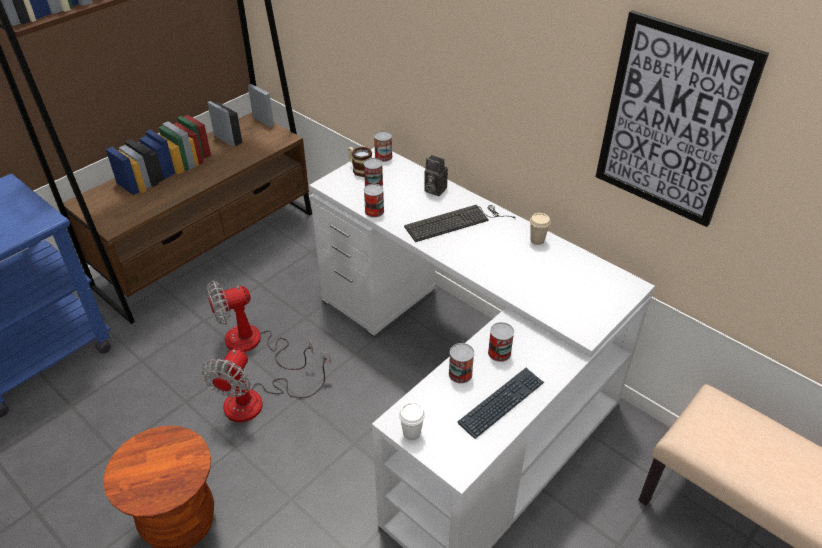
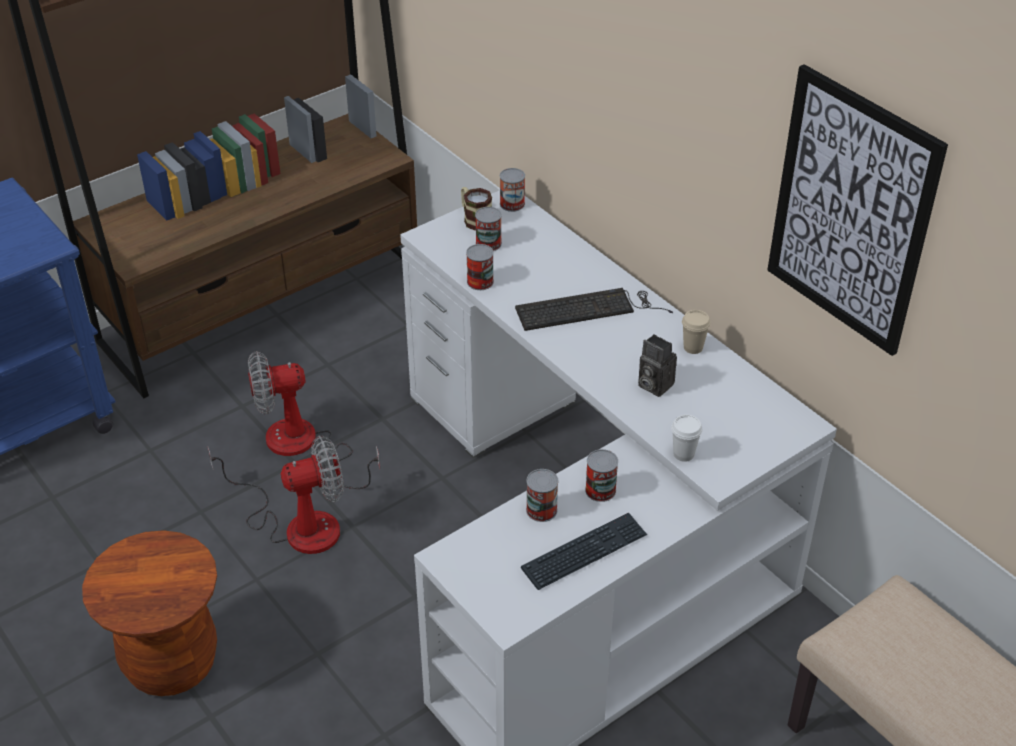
camera: 10 degrees right, 0 degrees up
fan [201,349,331,422] -> fan turned 135 degrees counterclockwise [208,435,344,554]
white cup [399,402,425,440] -> white cup moved to [671,414,702,462]
camera [424,155,448,196] -> camera moved to [638,334,677,397]

